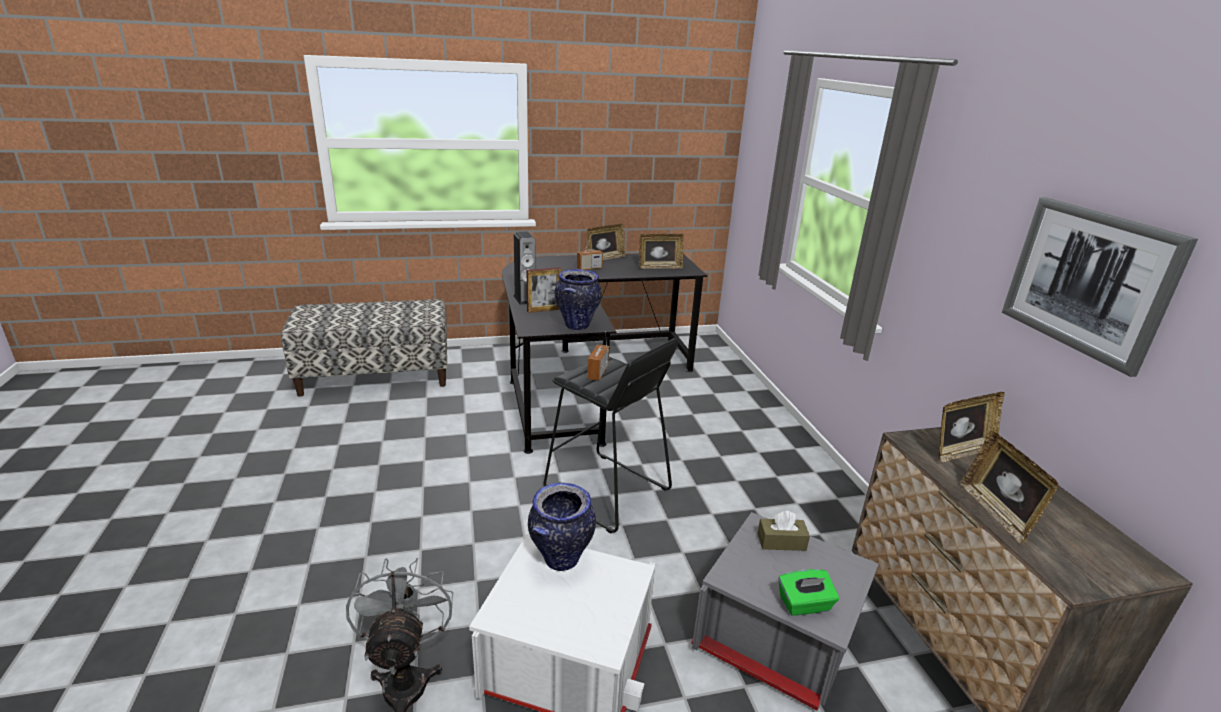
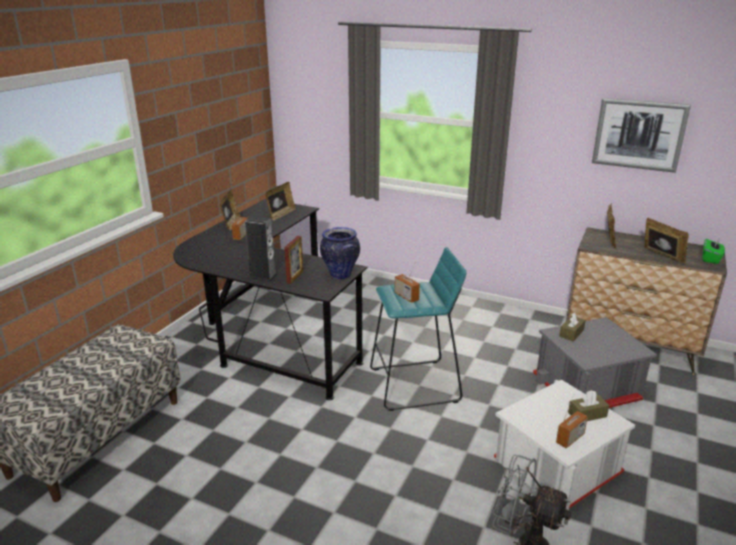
camera: 50 degrees left, 0 degrees up
vase [528,482,596,571] -> none
black stool [544,338,678,534] -> turquoise stool [370,247,466,411]
green tissue box [779,569,839,616] -> green tissue box moved to [702,238,725,264]
picture frame [961,431,1058,544] -> picture frame turned 150 degrees counterclockwise [644,218,689,263]
none -> radio [556,395,588,448]
none -> brown tissue box [568,390,609,421]

